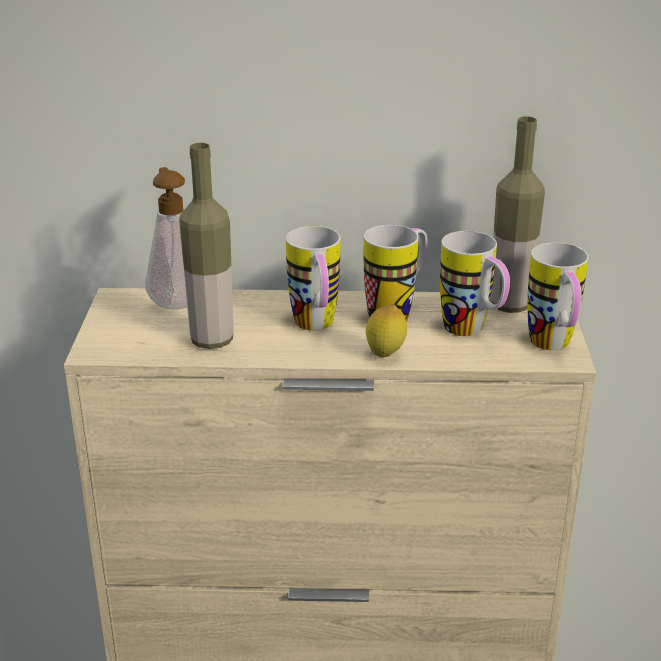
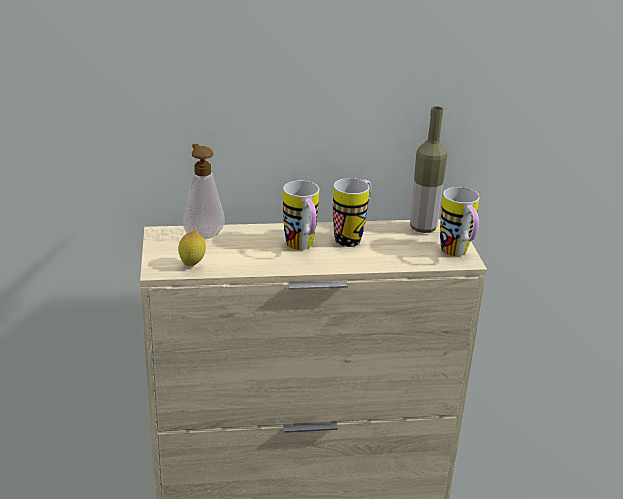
camera: 10 degrees left, 0 degrees up
bottle [179,143,234,349] -> none
lemon [366,304,407,357] -> lemon moved to [178,231,206,266]
mug [440,231,510,336] -> none

